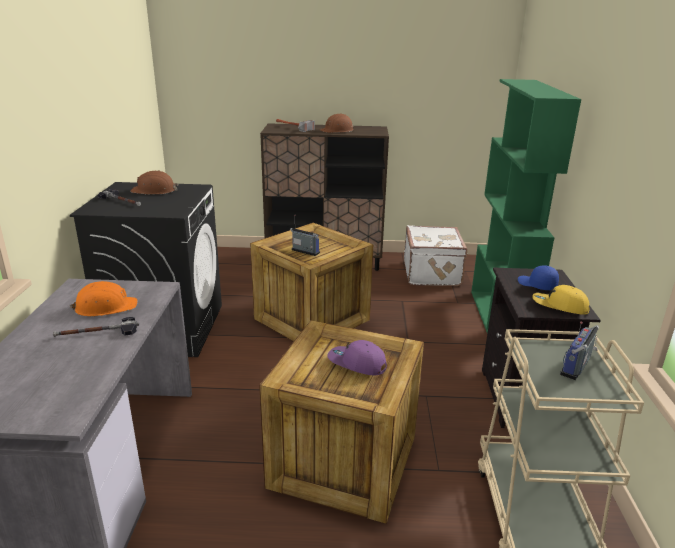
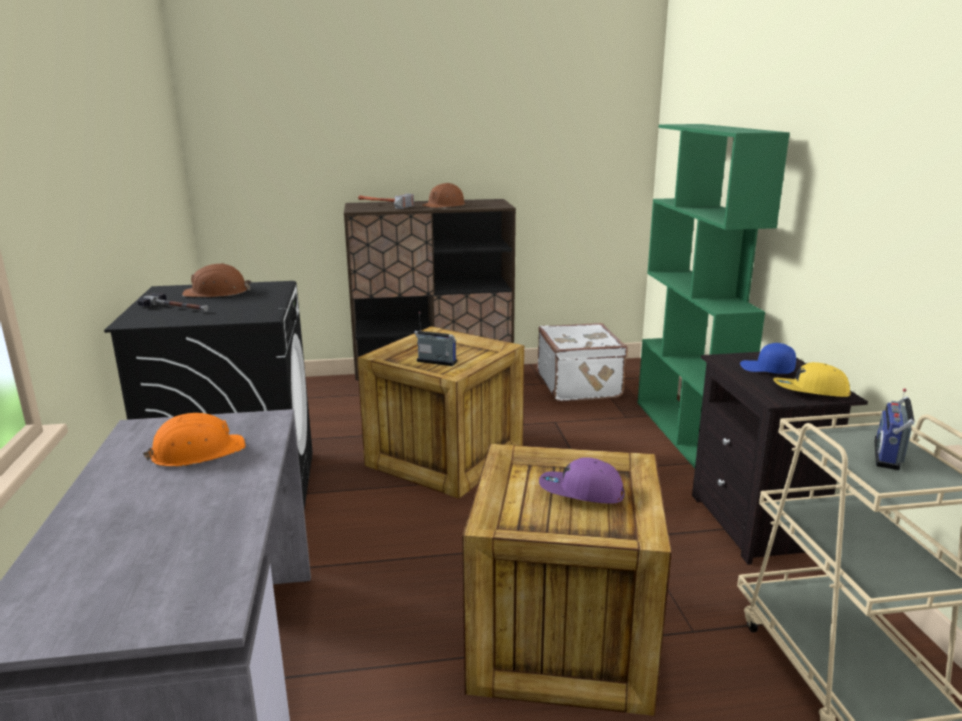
camera: 10 degrees left, 5 degrees down
hammer [53,317,139,337] -> none

